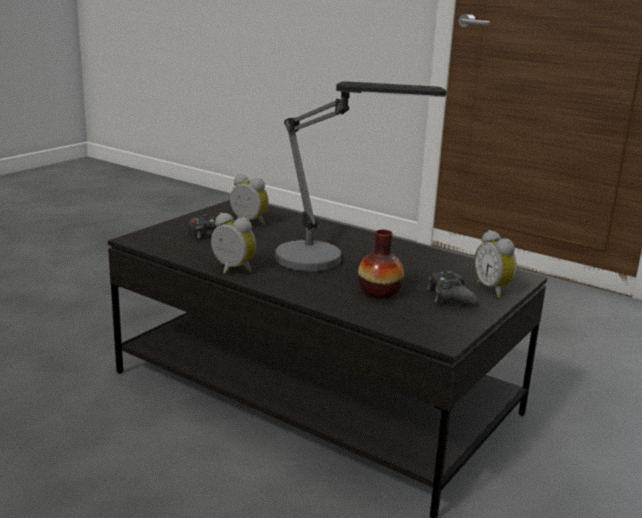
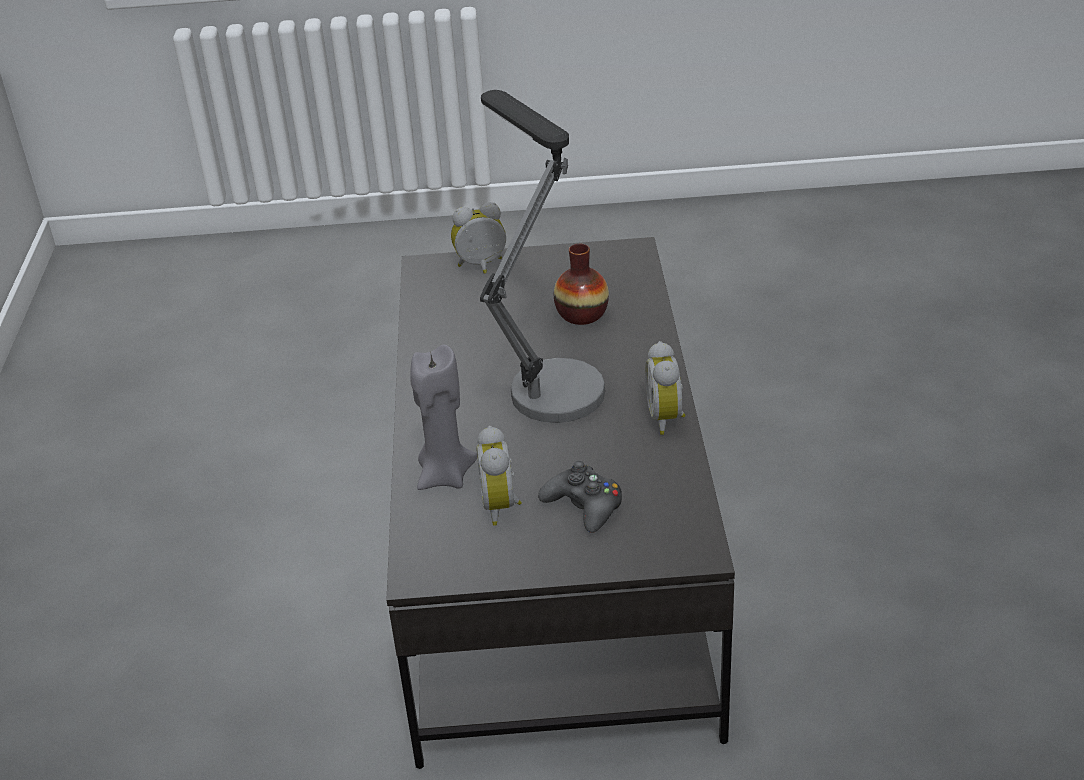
camera: 125 degrees left, 15 degrees up
black game controller [427,271,478,306] -> none
alarm clock [475,230,517,298] -> alarm clock turned 135 degrees counterclockwise [451,202,506,274]
none -> grey candle [410,345,477,490]

